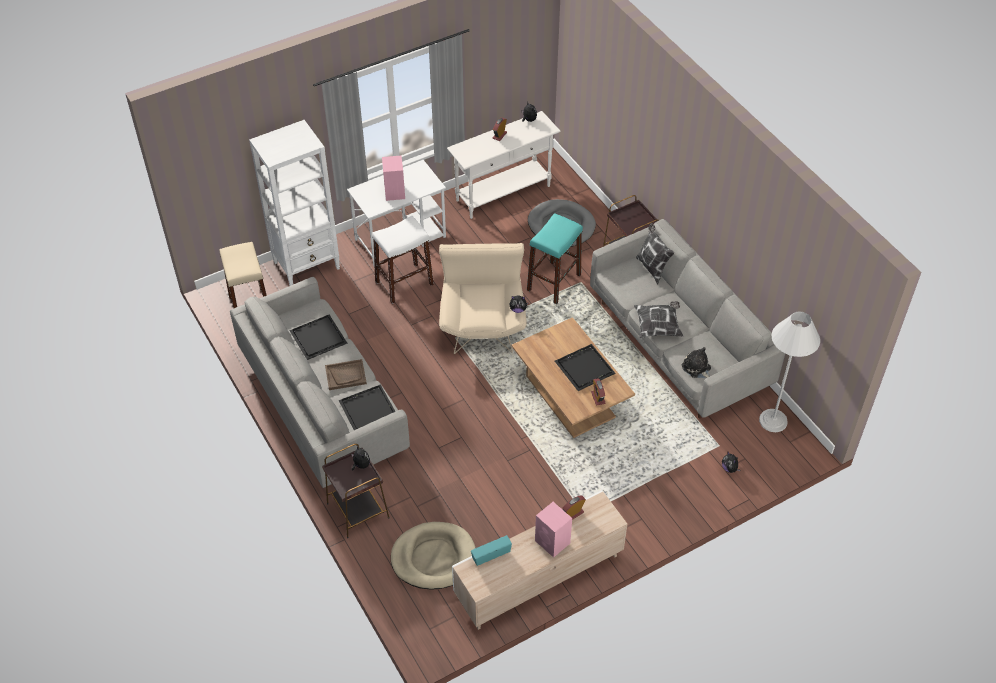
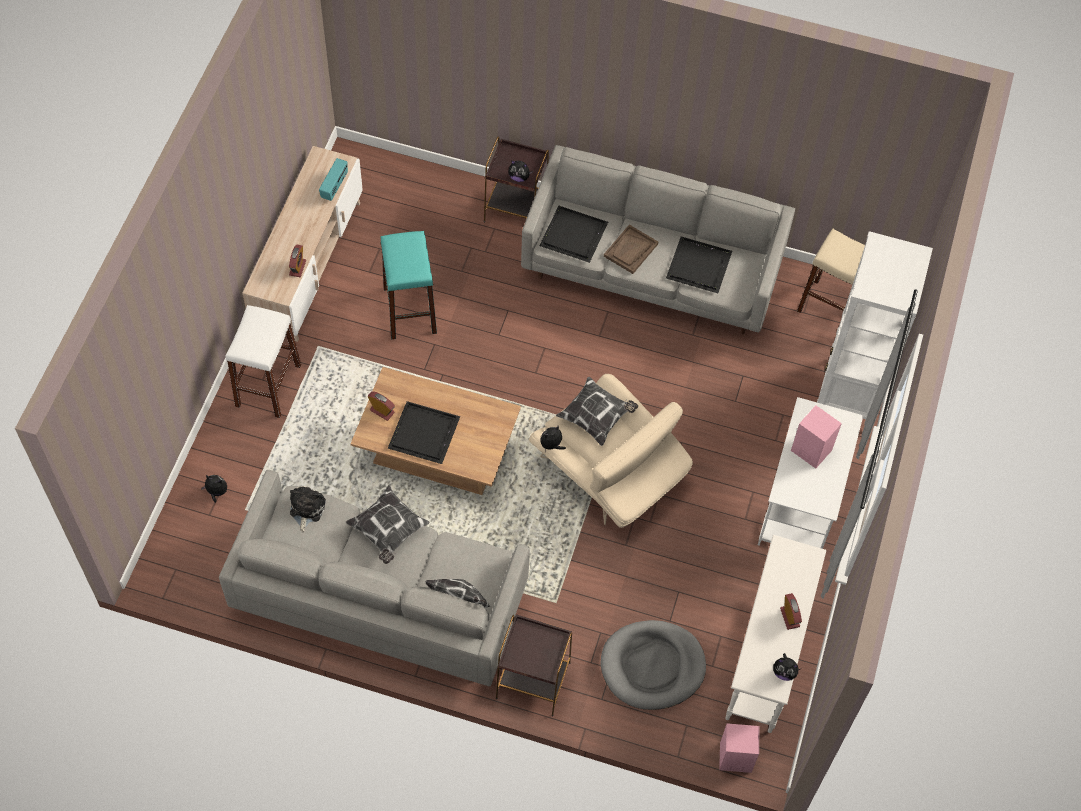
camera: 135 degrees right, 10 degrees up
white stool [372,216,434,304] -> white stool moved to [225,305,301,418]
beige dog bed [391,522,475,589] -> none
turquoise stool [527,213,583,304] -> turquoise stool moved to [380,231,437,339]
pink speaker [535,502,572,558] -> pink speaker moved to [719,723,760,773]
plush toy [682,347,711,378] -> plush toy turned 90 degrees counterclockwise [290,486,326,532]
white floor lamp [759,311,820,432] -> none
none -> pillow [556,377,638,446]

